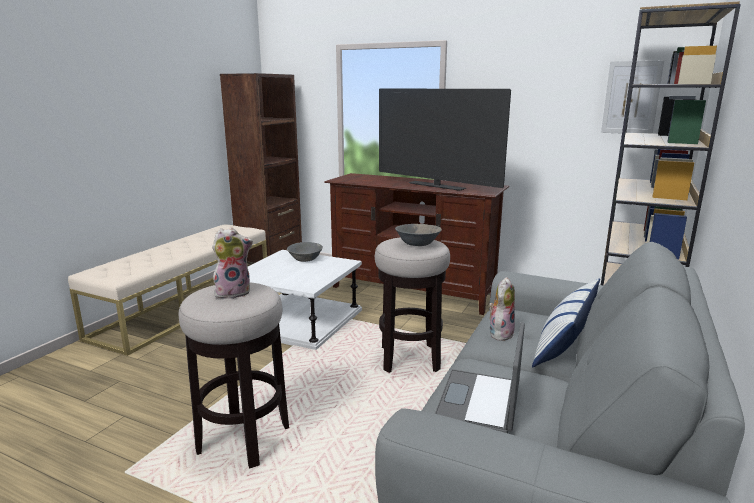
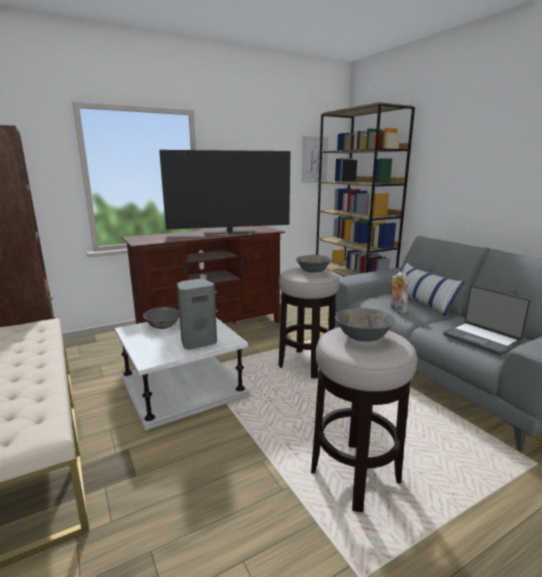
camera: 55 degrees left, 0 degrees up
plush toy [212,228,253,299] -> grey bowl [335,308,395,342]
none -> grey speaker [177,279,217,350]

